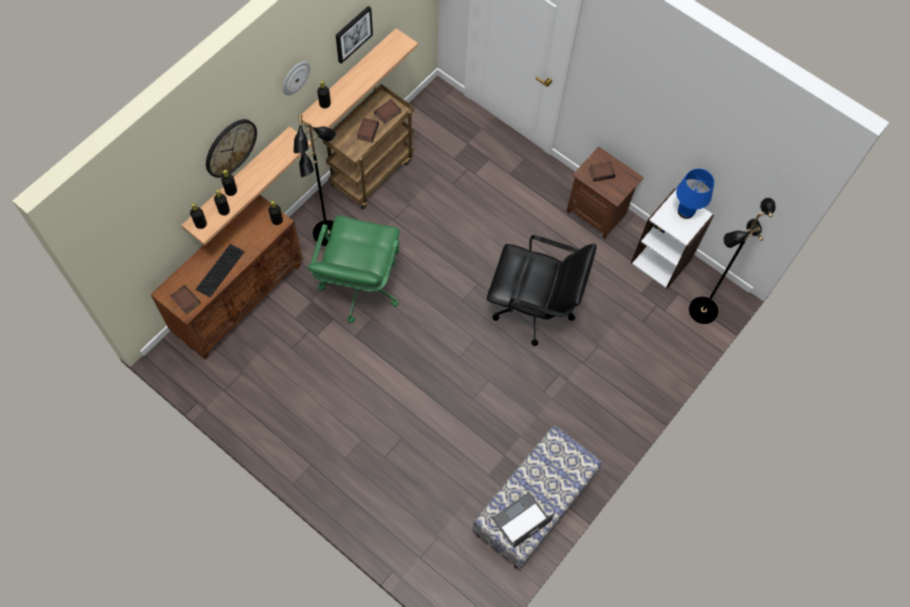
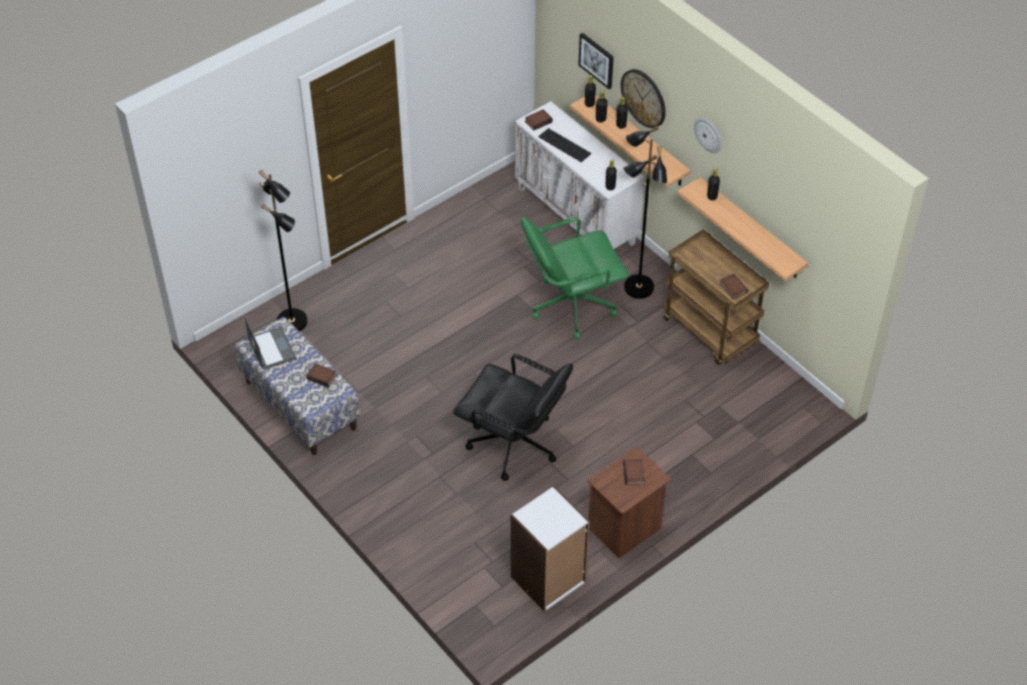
camera: 105 degrees right, 15 degrees down
brown cabinet [150,194,302,360] -> white cabinet [515,101,644,249]
green office chair [308,215,400,323] -> green office chair turned 45 degrees counterclockwise [521,217,629,339]
picture [336,6,373,64] -> picture moved to [578,33,614,89]
book [357,118,379,142] -> book moved to [306,363,337,387]
black office chair [487,235,596,346] -> black office chair turned 90 degrees counterclockwise [453,354,573,481]
blue table lamp [676,169,714,219] -> none
black floor lamp [689,198,776,324] -> black floor lamp moved to [259,170,308,331]

